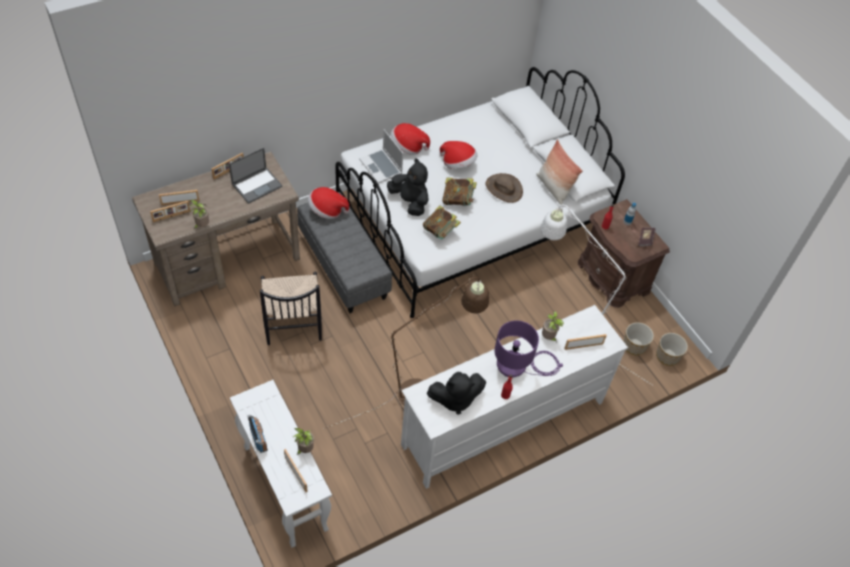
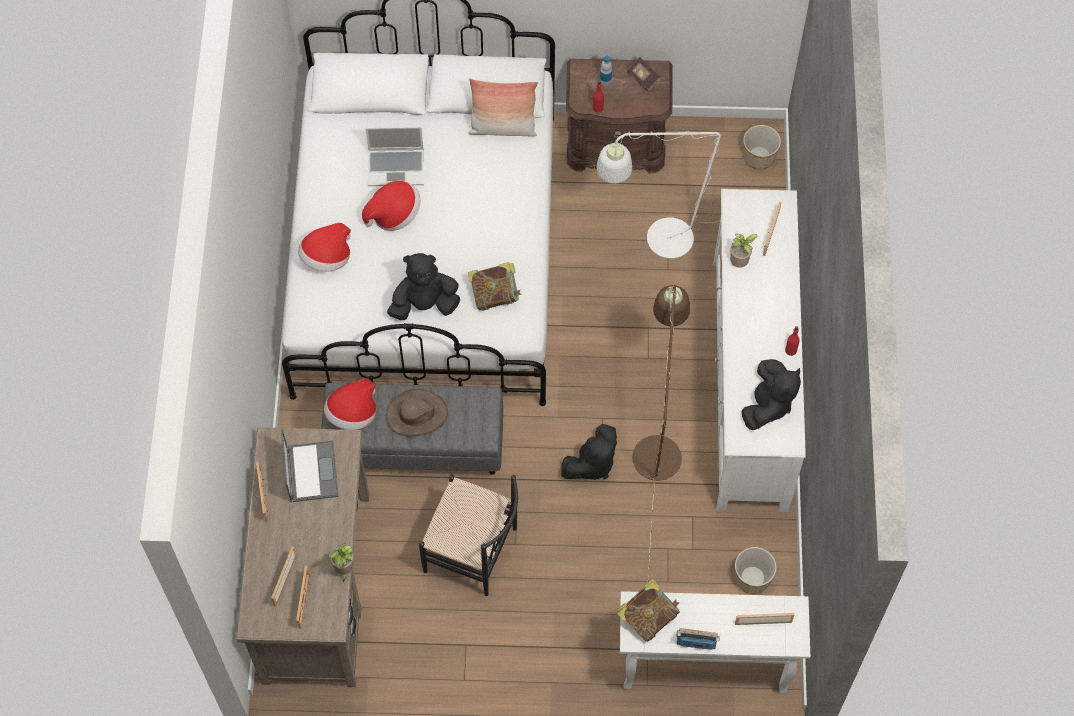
camera: 55 degrees left, 10 degrees up
potted plant [293,428,314,455] -> none
laptop [359,129,403,183] -> laptop moved to [365,127,424,186]
book [442,178,477,206] -> book moved to [617,578,680,642]
brown hat [485,173,523,203] -> brown hat moved to [386,389,448,436]
purple table lamp [495,320,563,377] -> none
planter [623,322,654,355] -> planter moved to [735,547,777,594]
none -> black plush toy [561,424,617,480]

